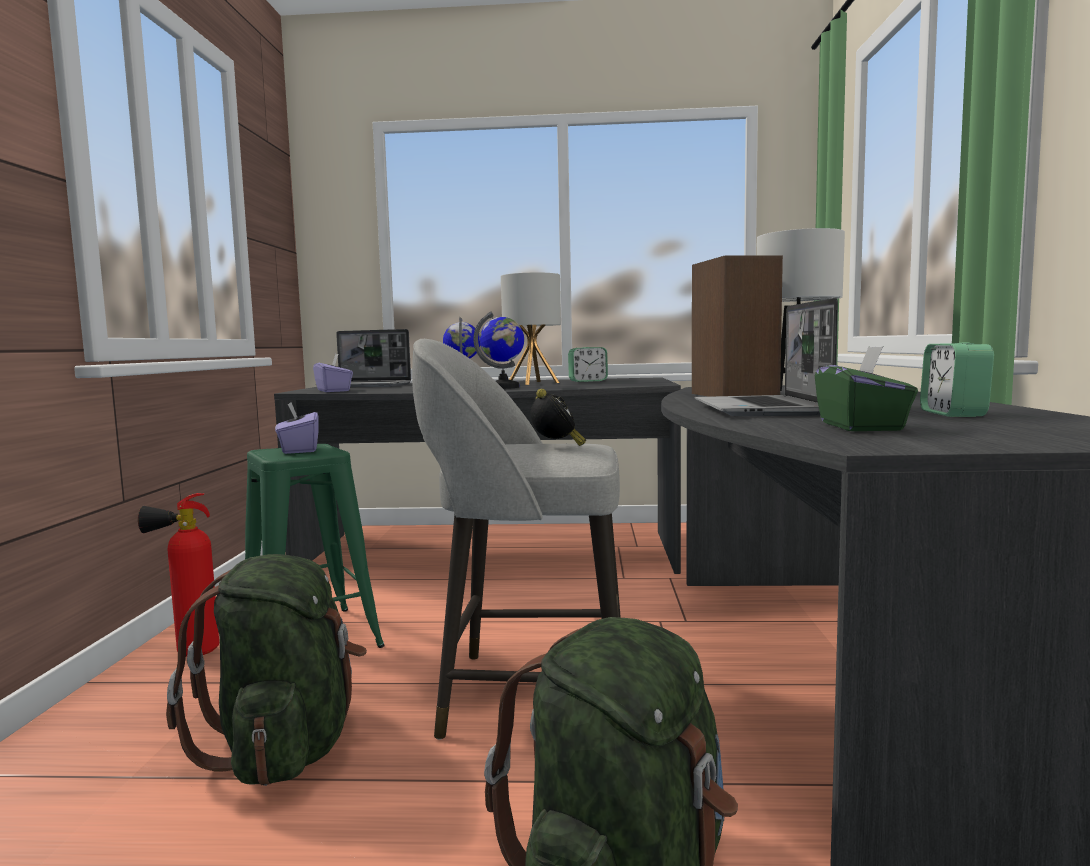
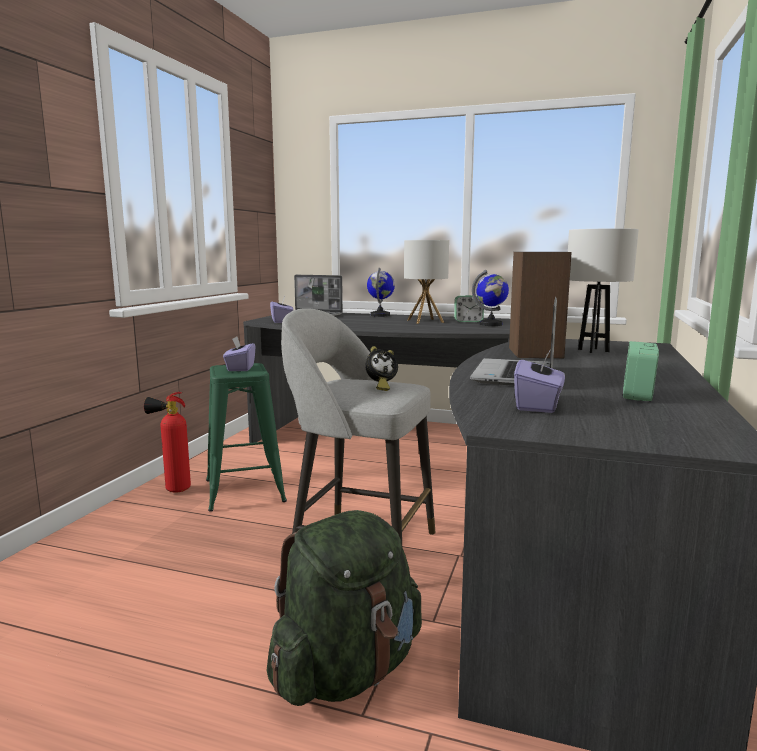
camera: 15 degrees right, 5 degrees up
green backpack [166,554,367,786] -> none
globe [473,311,524,389] -> globe moved to [472,270,509,326]
alarm clock [531,389,586,446] -> alarm clock turned 60 degrees clockwise [365,346,398,391]
green tissue box [815,346,918,431] -> purple tissue box [514,350,565,413]

